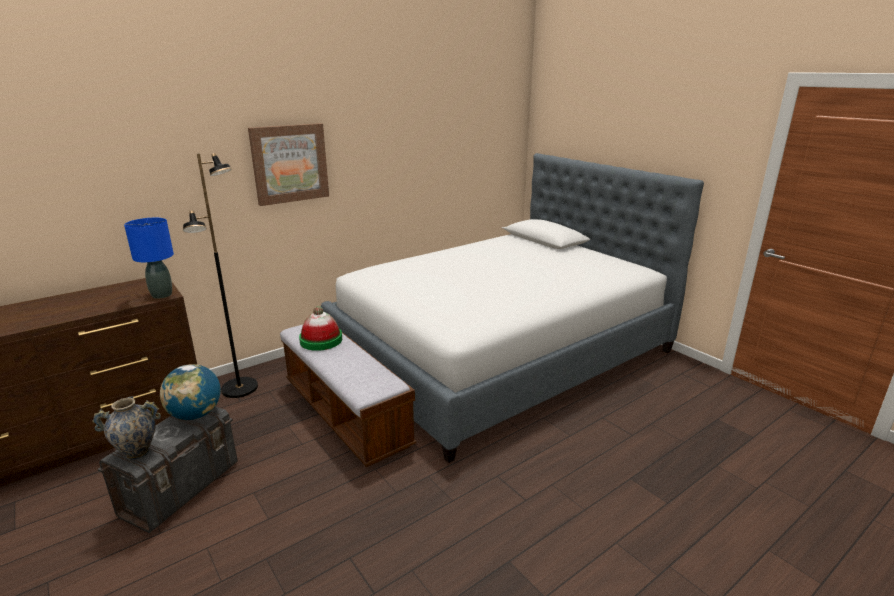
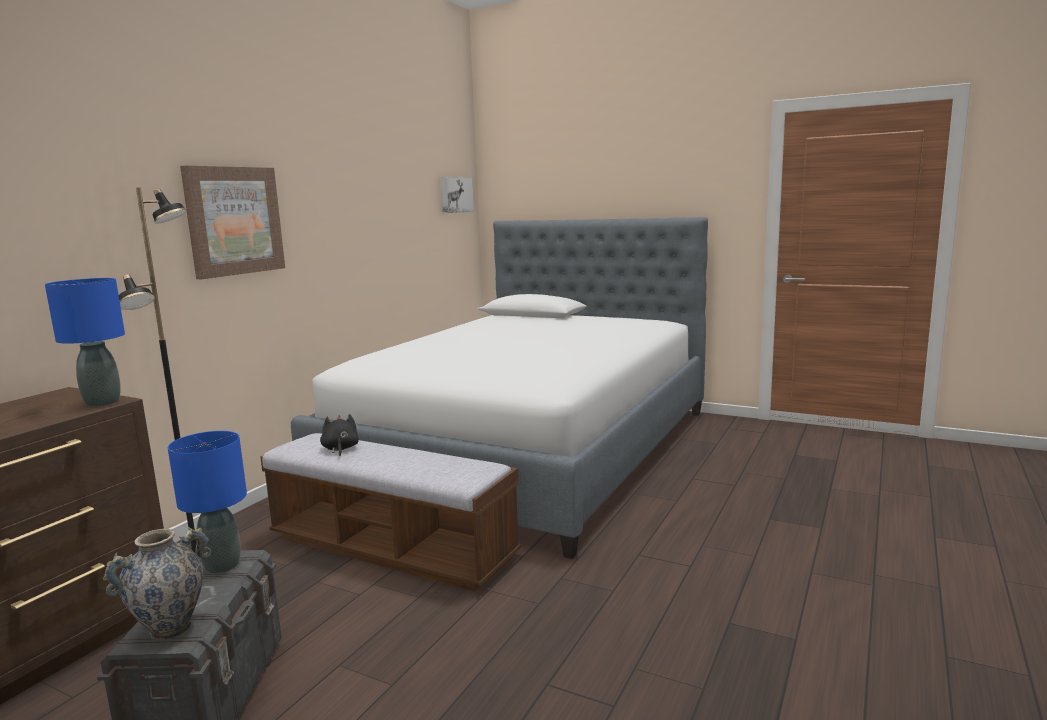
camera: 25 degrees left, 10 degrees down
globe [160,364,221,420] -> blue table lamp [168,431,247,574]
hat [299,306,342,351] -> black plush toy [320,414,359,456]
none -> picture [440,177,474,213]

